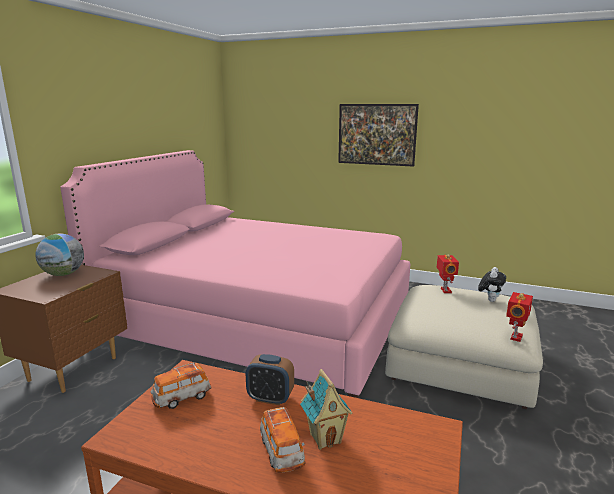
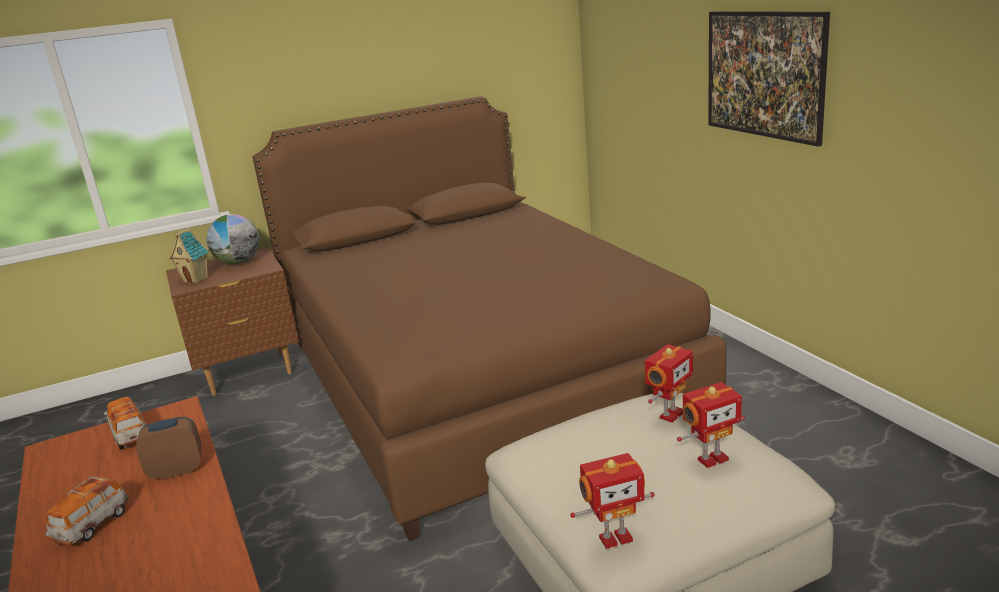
camera: 45 degrees right, 5 degrees up
pink bed [60,150,410,398] -> brown bed [253,96,727,541]
toy car [151,362,211,409] -> toy car turned 45 degrees clockwise [104,397,146,449]
alarm clock [246,354,294,405] -> alarm clock turned 105 degrees clockwise [136,417,202,480]
toy house [300,369,352,450] -> toy house moved to [169,228,209,283]
plush toy [478,267,506,302] -> toy robot [677,382,745,468]

